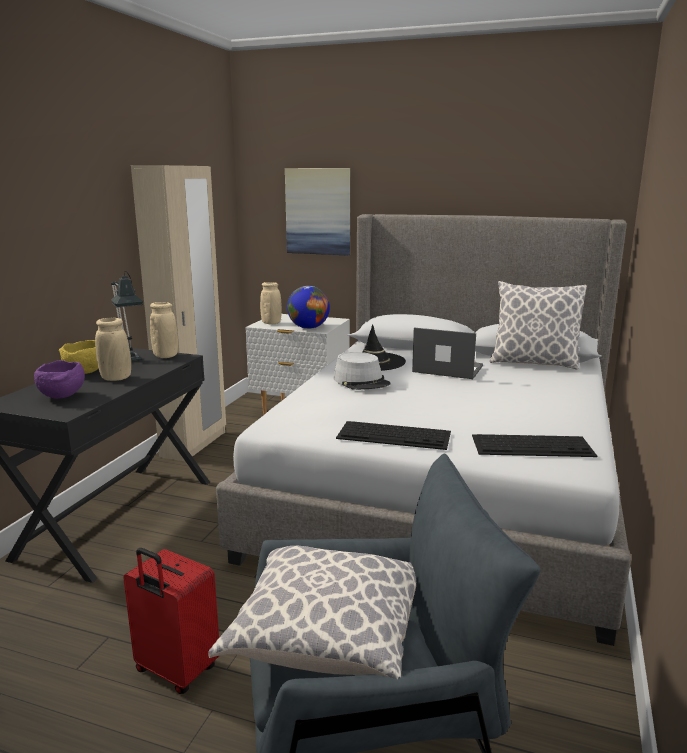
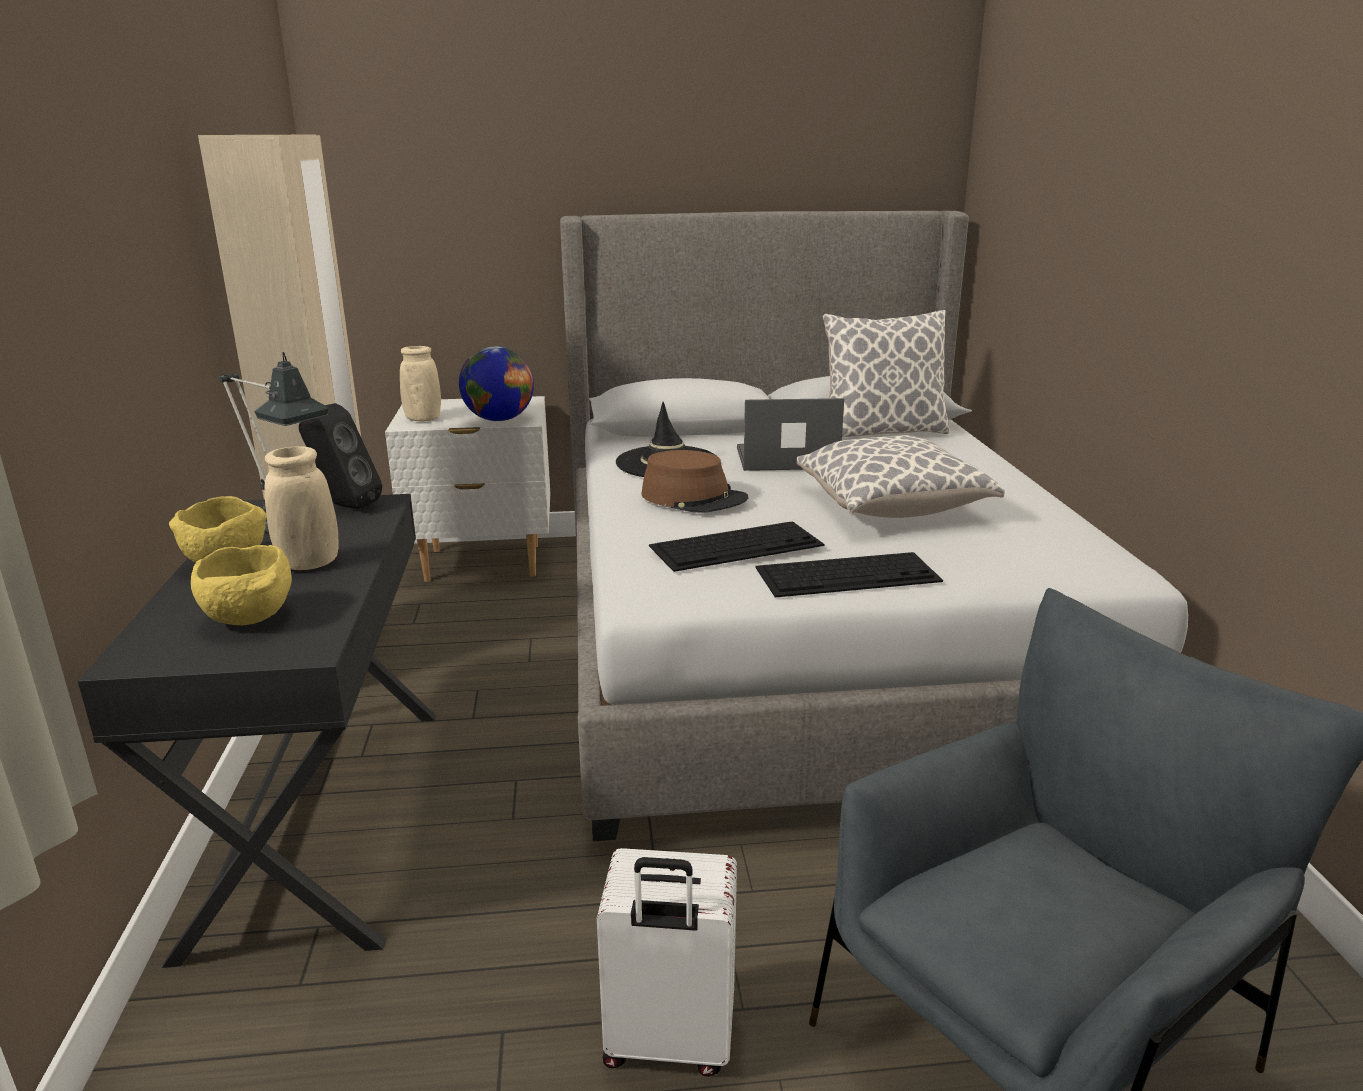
camera: 25 degrees left, 5 degrees up
purple bowl [34,360,85,399] -> yellow bowl [191,545,292,625]
red suitcase [123,548,219,694] -> white suitcase [597,848,737,1077]
beige vase [150,302,178,358] -> black speaker [299,403,382,509]
pillow [208,546,416,679] -> pillow moved to [797,435,1004,518]
picture [285,168,350,255] -> none
grey hat [333,352,391,390] -> brown hat [641,450,748,513]
keyboard [472,434,597,457] -> keyboard moved to [649,521,825,572]

